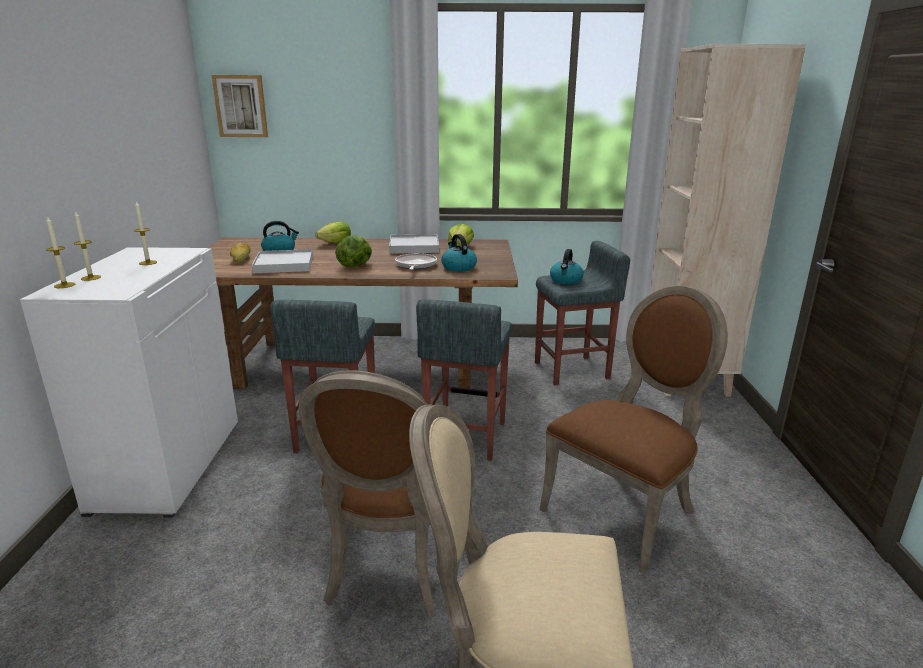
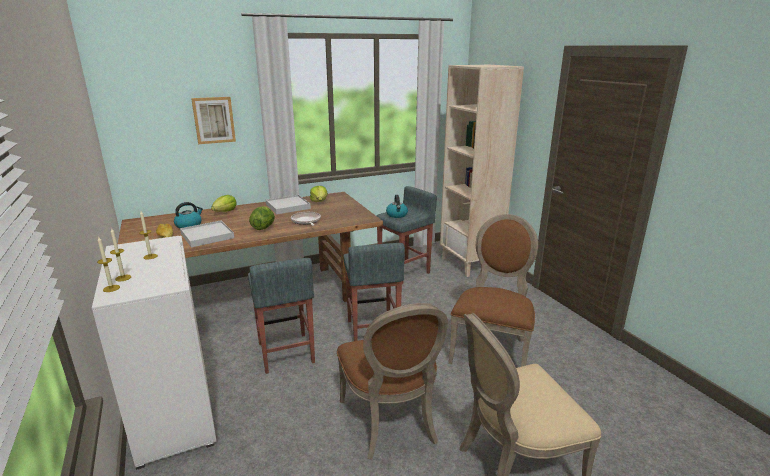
camera: 25 degrees left, 0 degrees up
picture [212,75,268,137] -> picture moved to [191,97,236,144]
kettle [442,234,477,272] -> none

